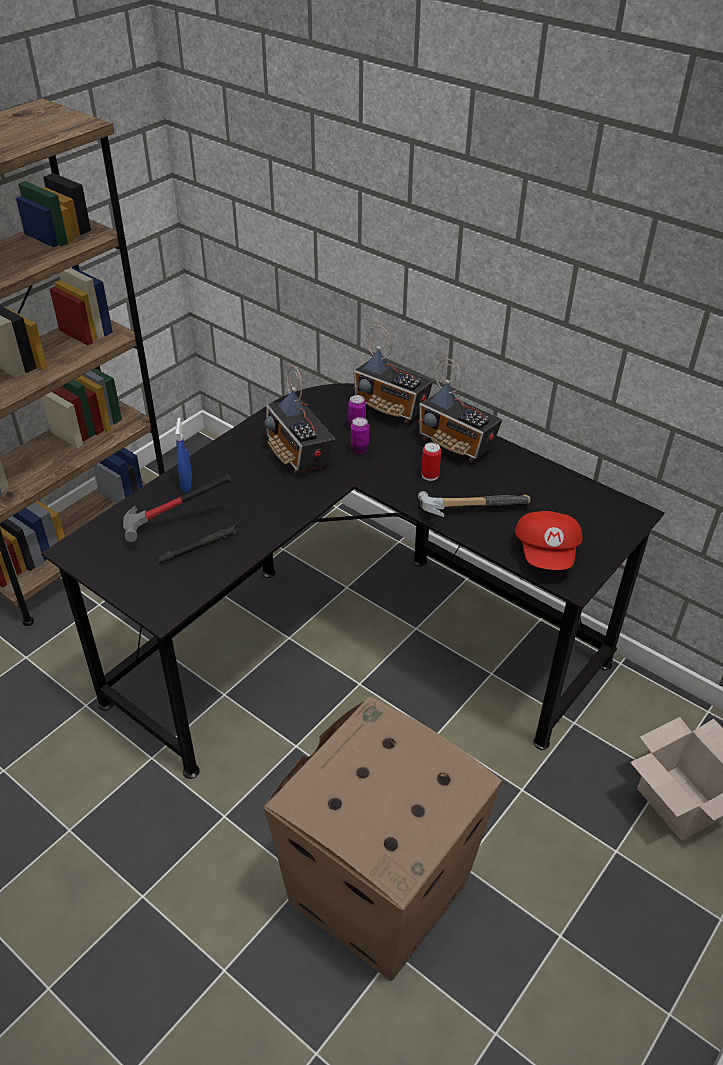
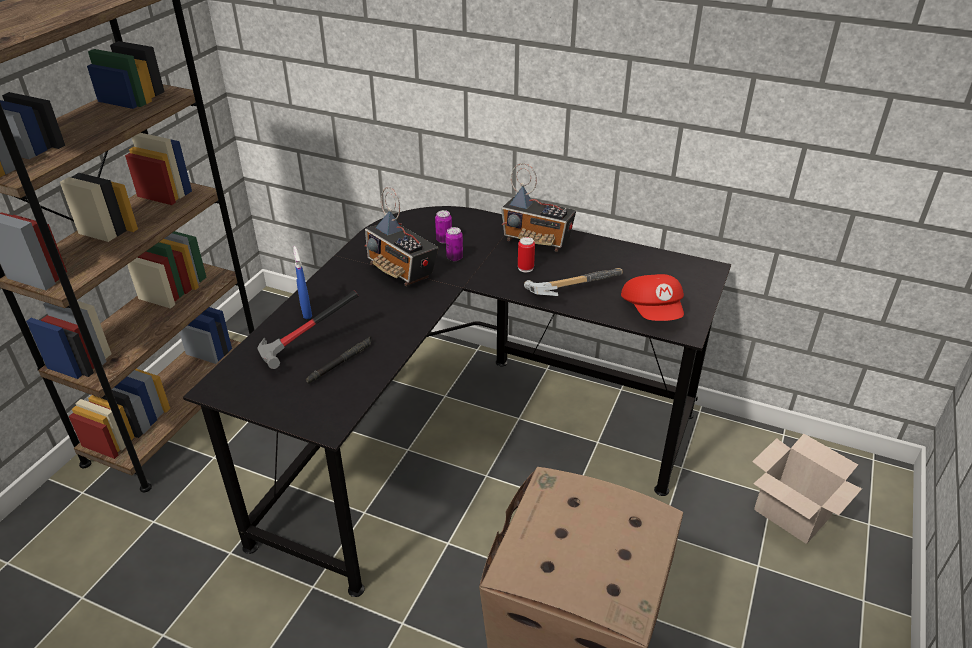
camera: 15 degrees left, 5 degrees down
radio [353,326,433,424] -> none

